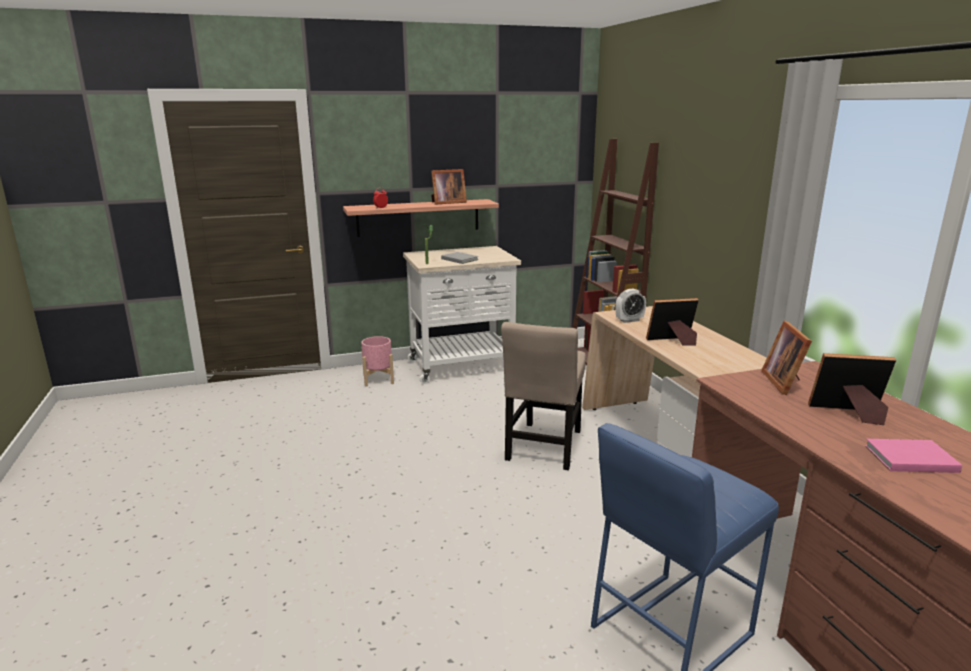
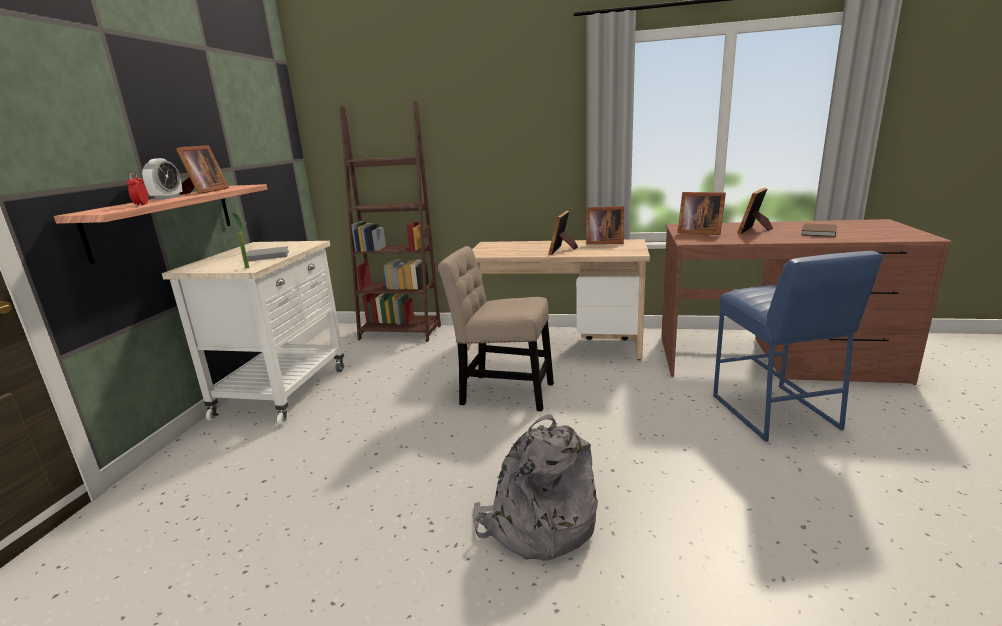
camera: 60 degrees left, 0 degrees up
pink planter [361,336,394,387] -> none
beige chair [501,322,586,470] -> beige chair turned 150 degrees clockwise [438,246,554,411]
alarm clock [615,289,646,323] -> alarm clock moved to [142,158,183,200]
pink book [865,439,962,473] -> brown book [801,223,837,237]
none -> grey backpack [473,414,598,561]
none -> picture frame [586,206,624,244]

